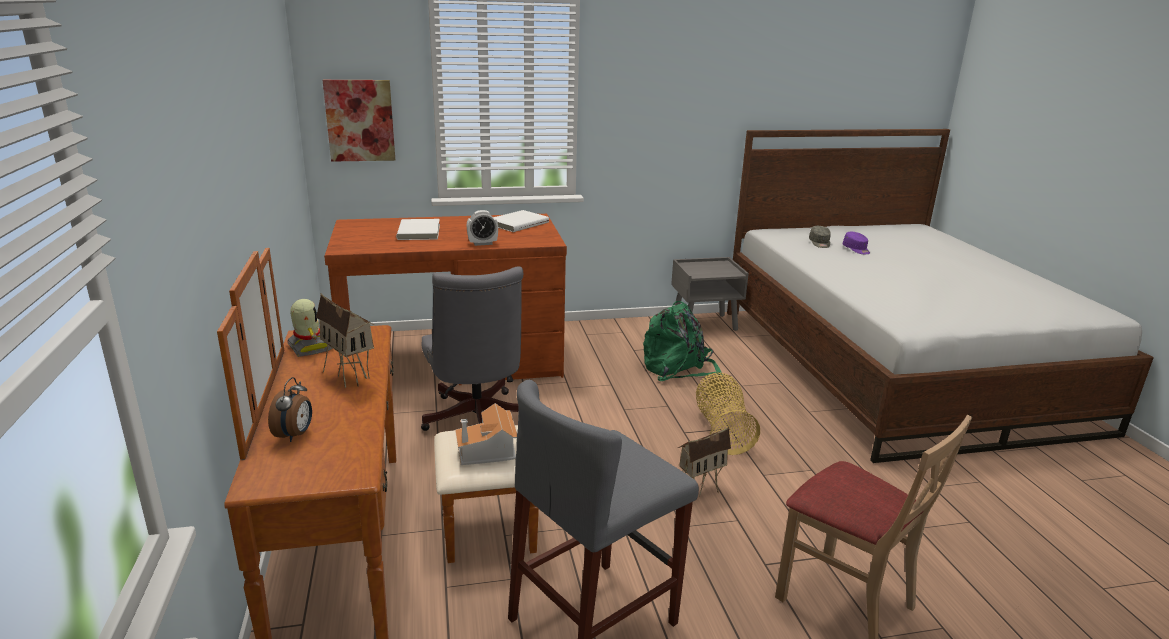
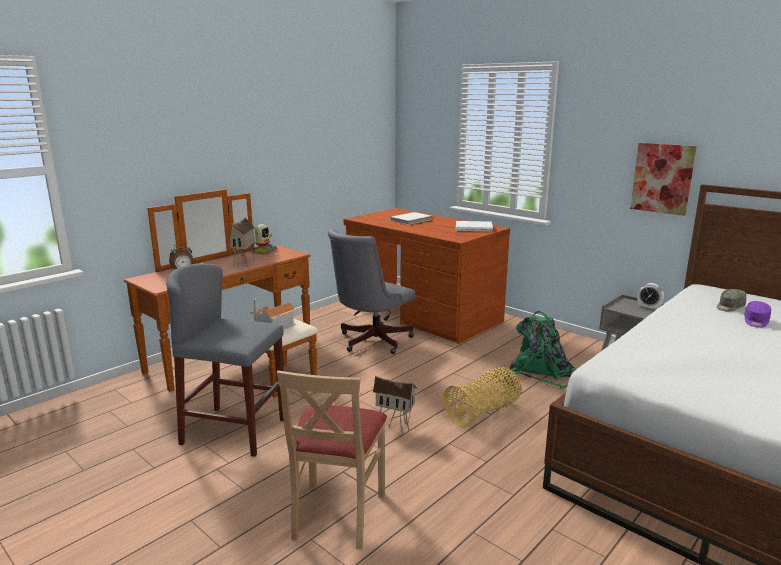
camera: 55 degrees right, 5 degrees down
picture [323,80,395,162] -> picture moved to [630,143,697,216]
alarm clock [467,210,498,246] -> alarm clock moved to [637,283,664,311]

